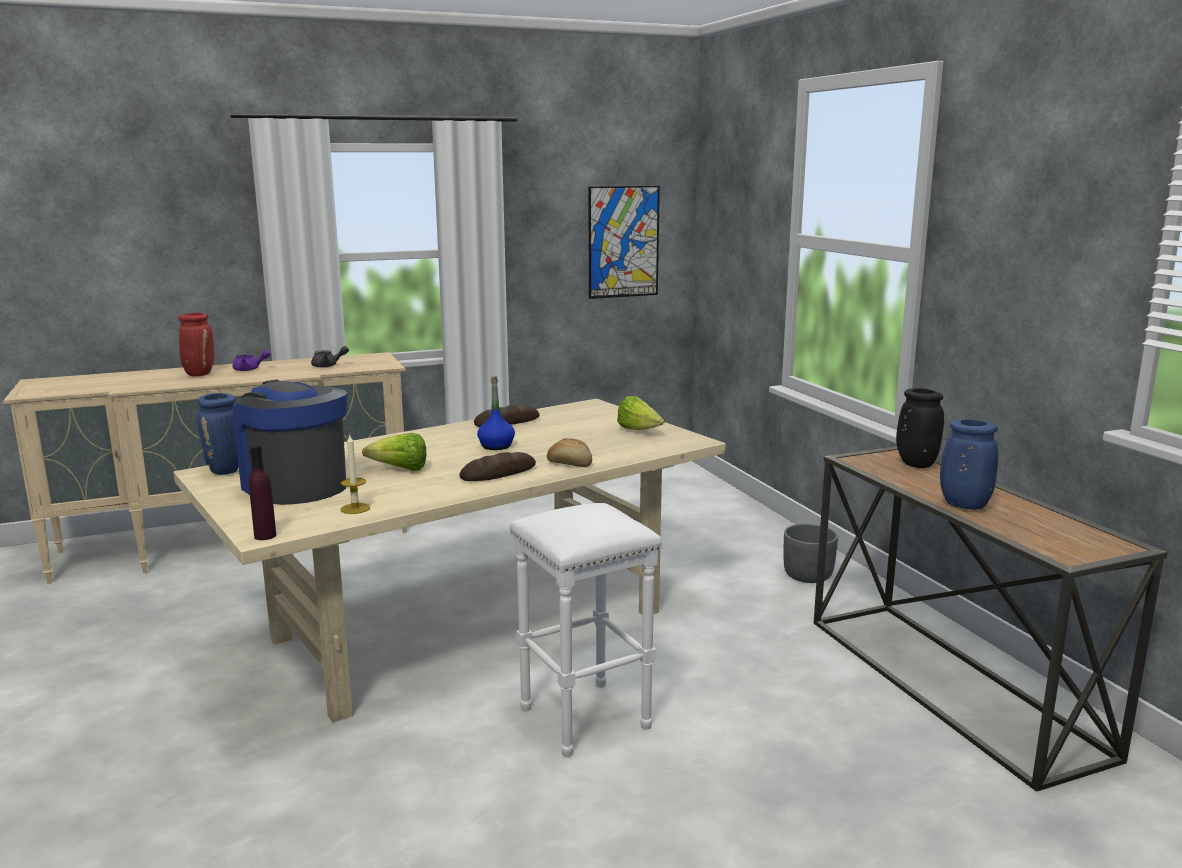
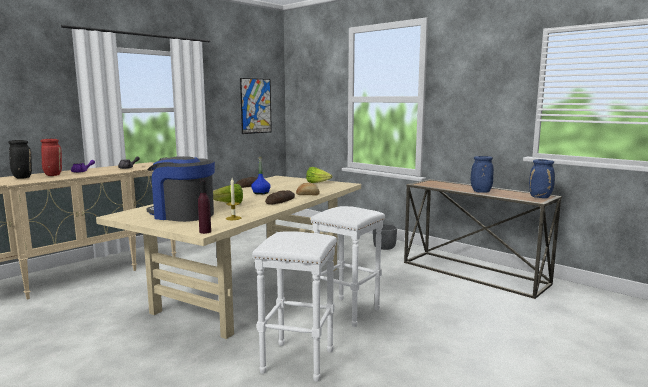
camera: 25 degrees left, 5 degrees down
blue vase [197,393,239,475] -> blue vase moved to [529,159,555,198]
black vase [896,388,945,468] -> black vase moved to [8,140,32,179]
none -> white stool [252,231,337,382]

